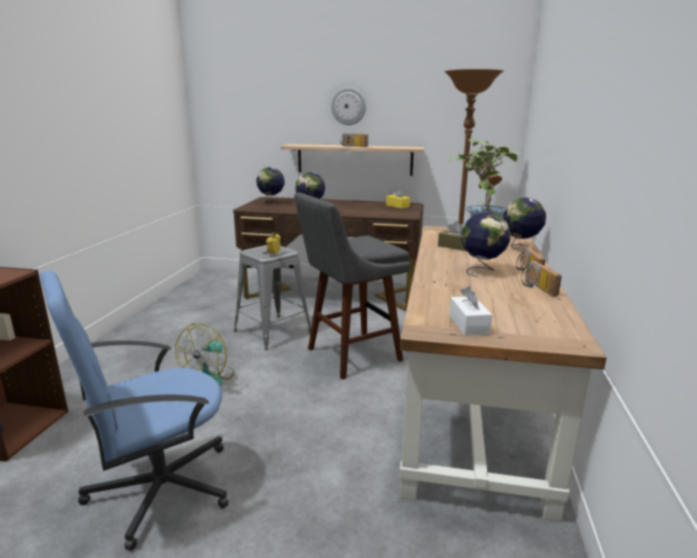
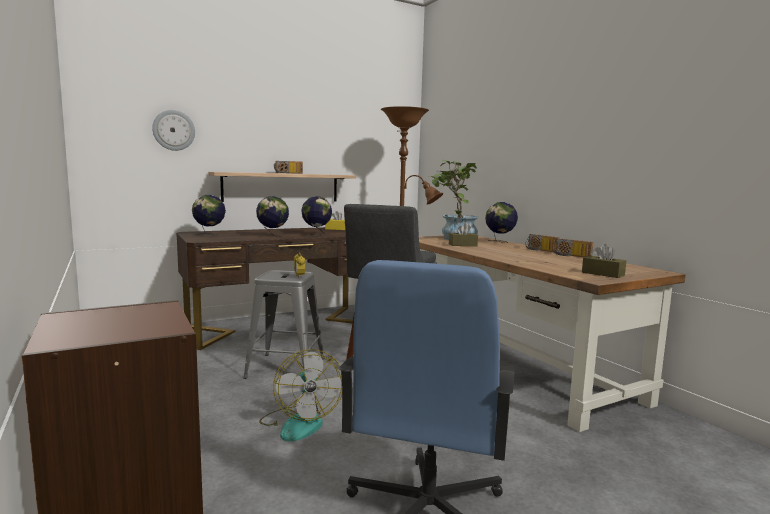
camera: 40 degrees left, 10 degrees down
wall clock [331,87,366,125] -> wall clock moved to [152,110,195,151]
white tissue box [450,286,492,336] -> brown tissue box [582,244,626,278]
globe [461,212,511,277] -> globe moved to [301,196,332,237]

